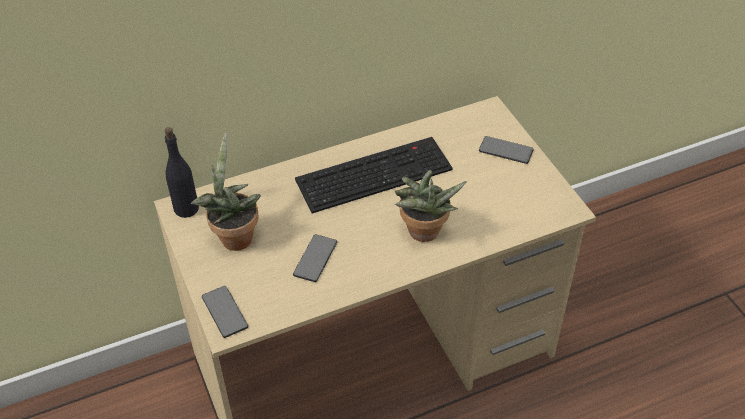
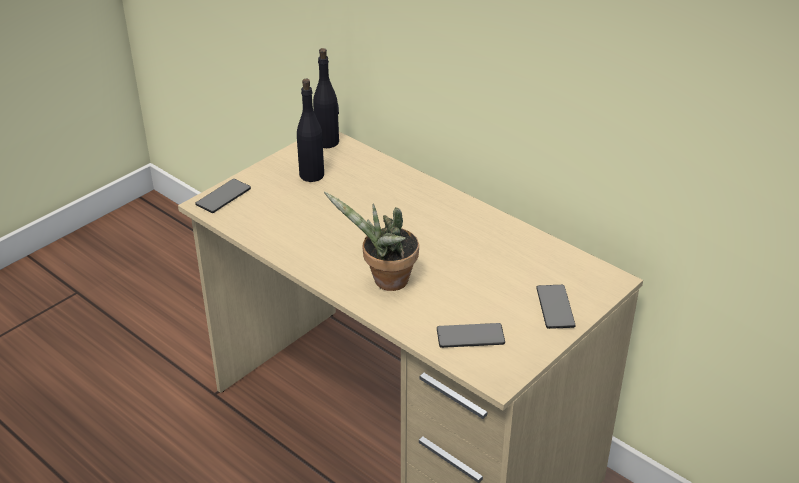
camera: 65 degrees right, 10 degrees down
potted plant [191,133,261,251] -> black bottle [297,79,324,182]
phone [293,234,337,282] -> phone moved to [437,323,505,348]
keyboard [295,137,453,213] -> none

